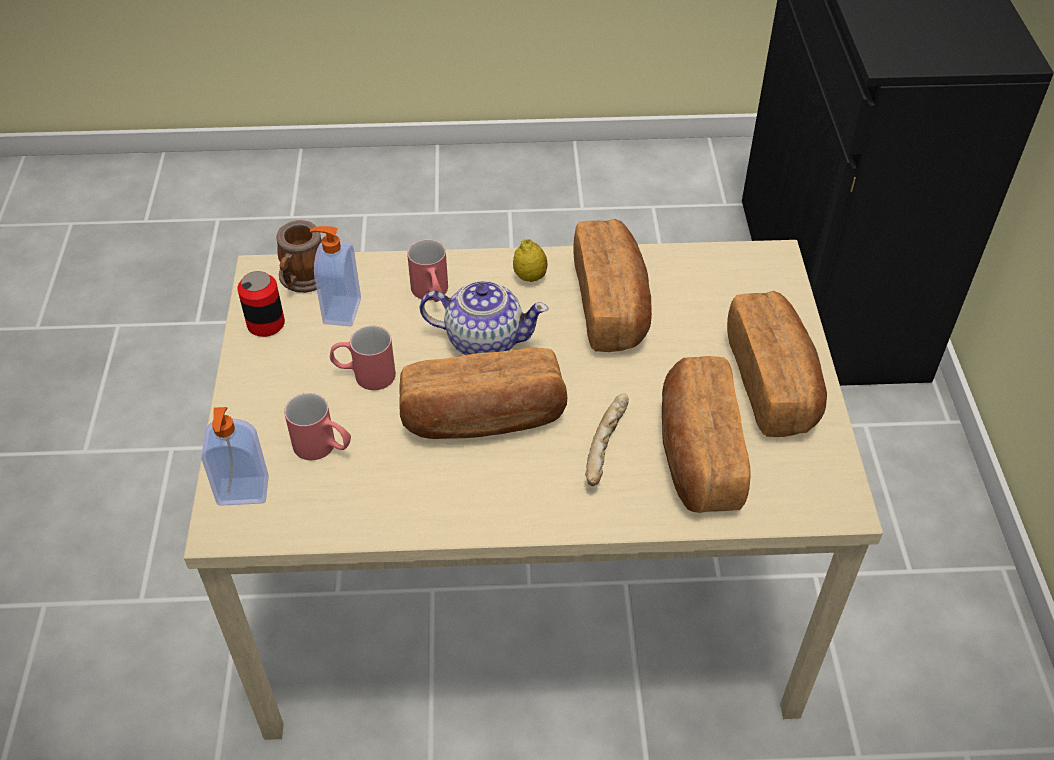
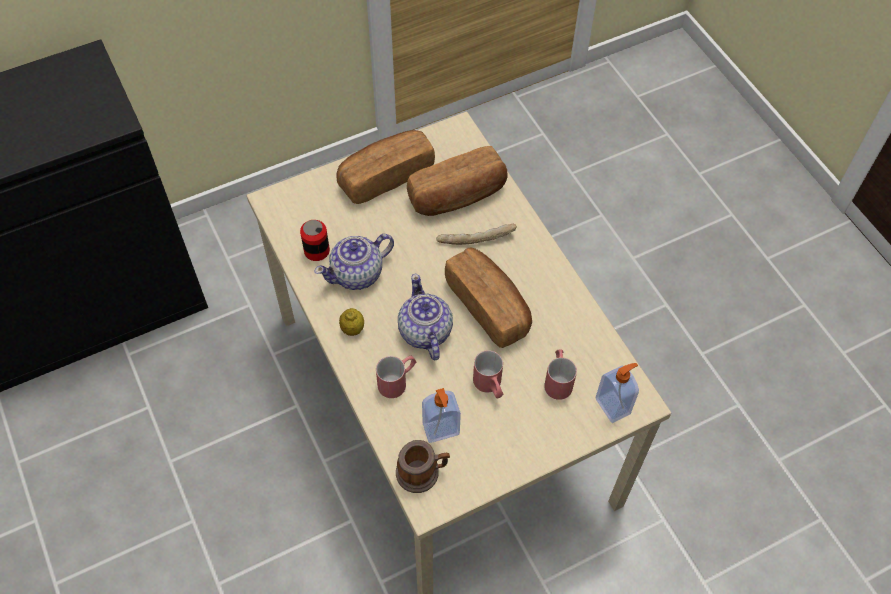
camera: 115 degrees left, 10 degrees up
can [237,271,285,337] -> can moved to [300,220,330,261]
bread [573,219,652,352] -> teapot [314,234,394,290]

